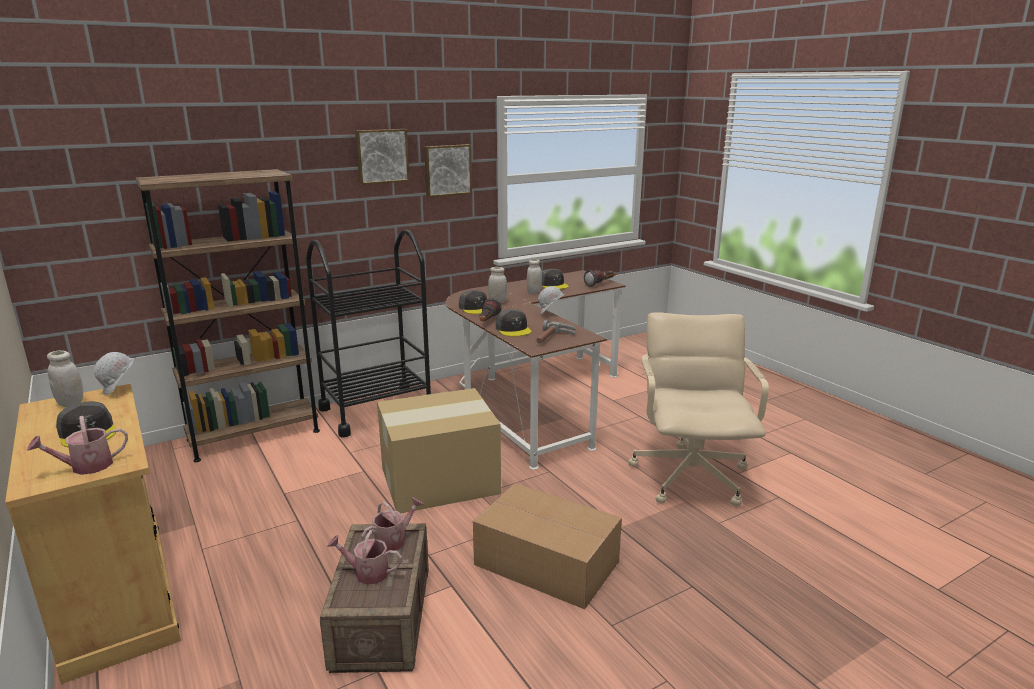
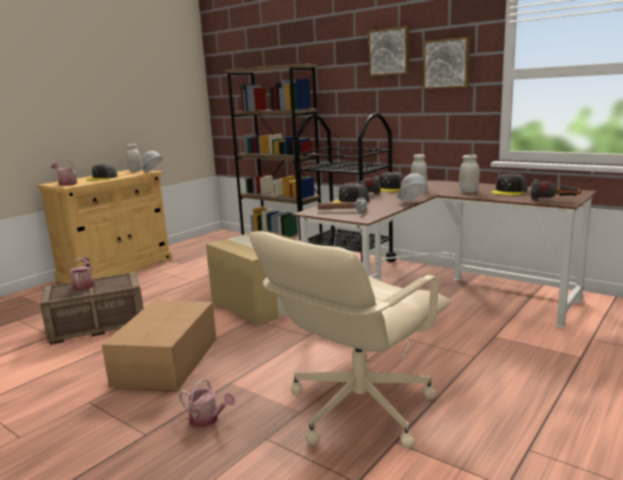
camera: 70 degrees right, 5 degrees down
watering can [361,497,423,552] -> watering can moved to [179,379,235,427]
beige office chair [628,312,769,506] -> beige office chair turned 150 degrees clockwise [250,231,450,449]

